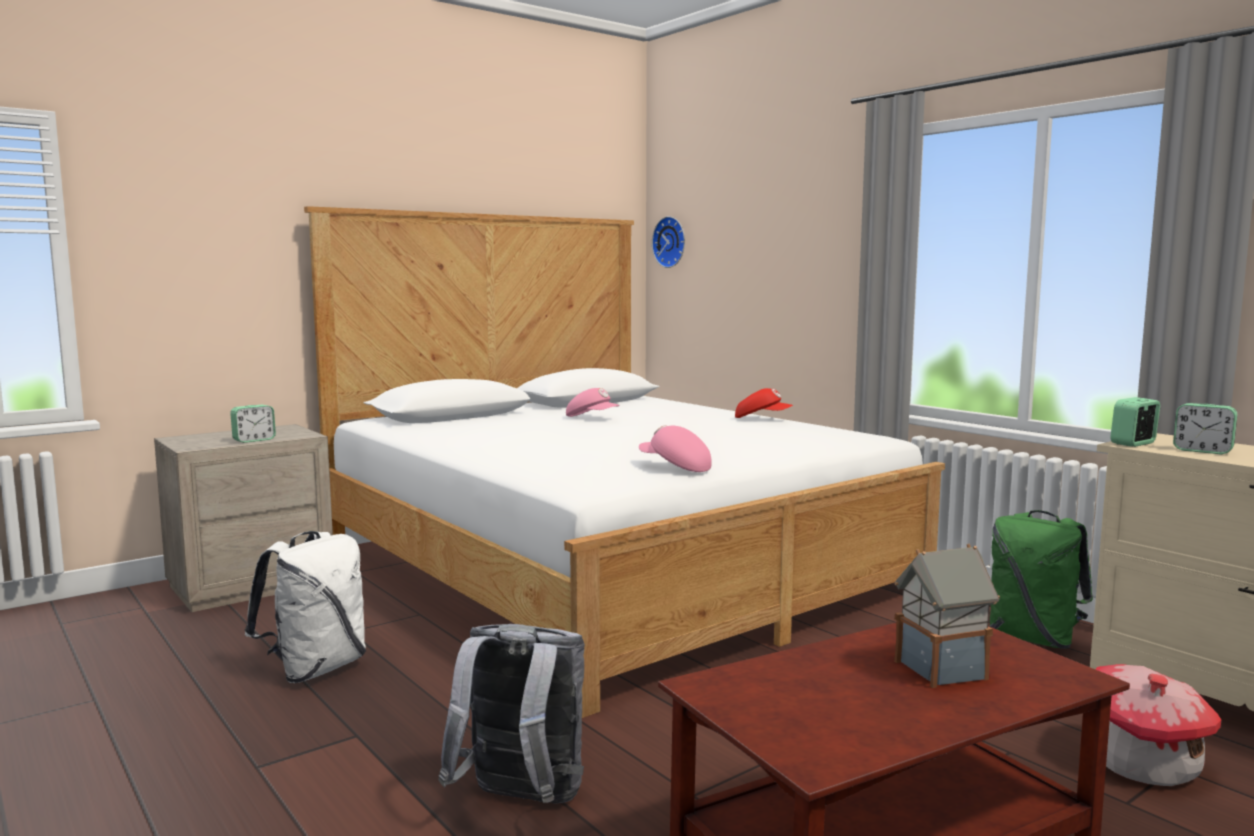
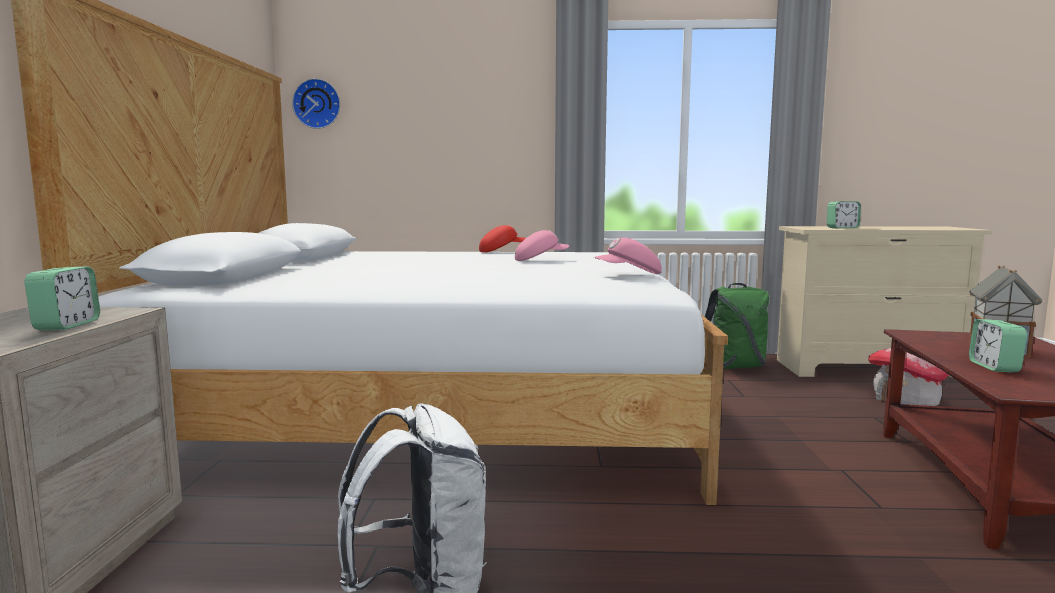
camera: 50 degrees left, 0 degrees up
grey backpack [438,624,585,804] -> none
pink cap [566,388,620,417] -> pink cap moved to [515,230,569,261]
alarm clock [1110,397,1160,447] -> alarm clock moved to [969,319,1027,372]

